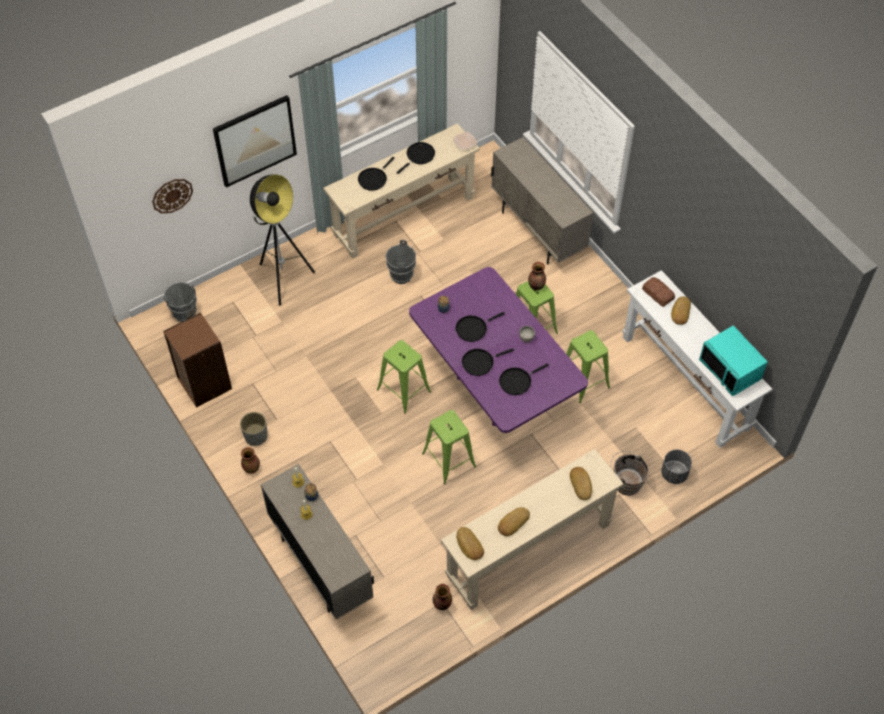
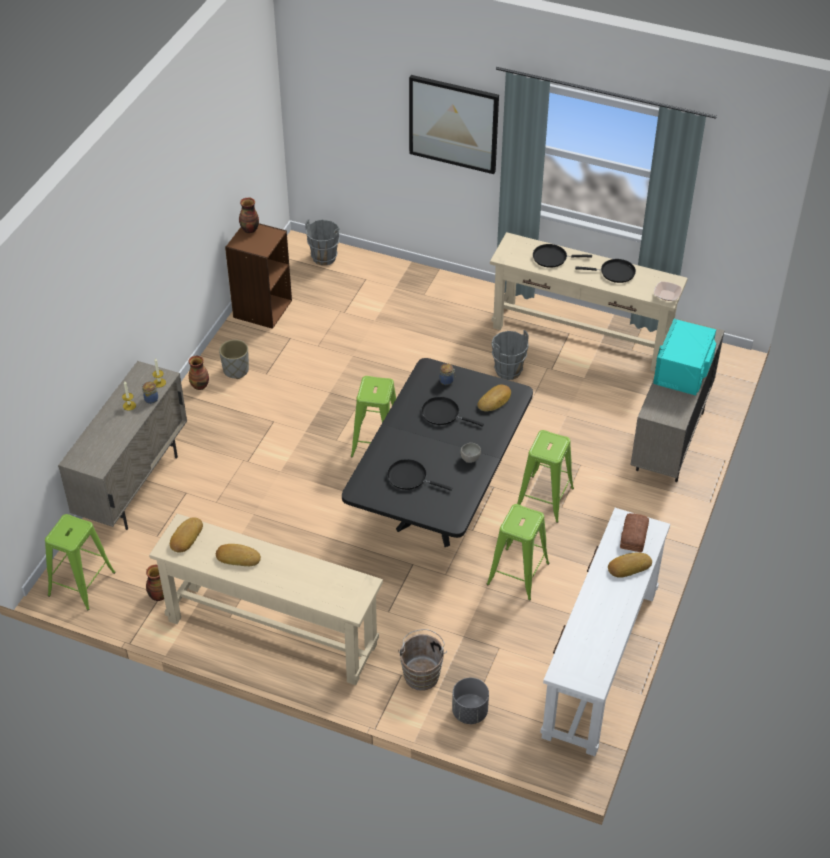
camera: 55 degrees right, 10 degrees down
wall clock [152,179,193,213] -> none
floor lamp [250,174,315,305] -> none
purple dining table [409,267,588,433] -> black dining table [342,358,533,547]
green stool [422,410,476,485] -> green stool moved to [45,514,116,611]
black frying pan [462,348,514,376] -> none
vase [528,262,546,290] -> vase moved to [239,198,259,234]
bread [570,467,592,500] -> bread moved to [478,385,511,412]
turquoise microwave [699,325,768,396] -> turquoise microwave moved to [653,319,716,395]

